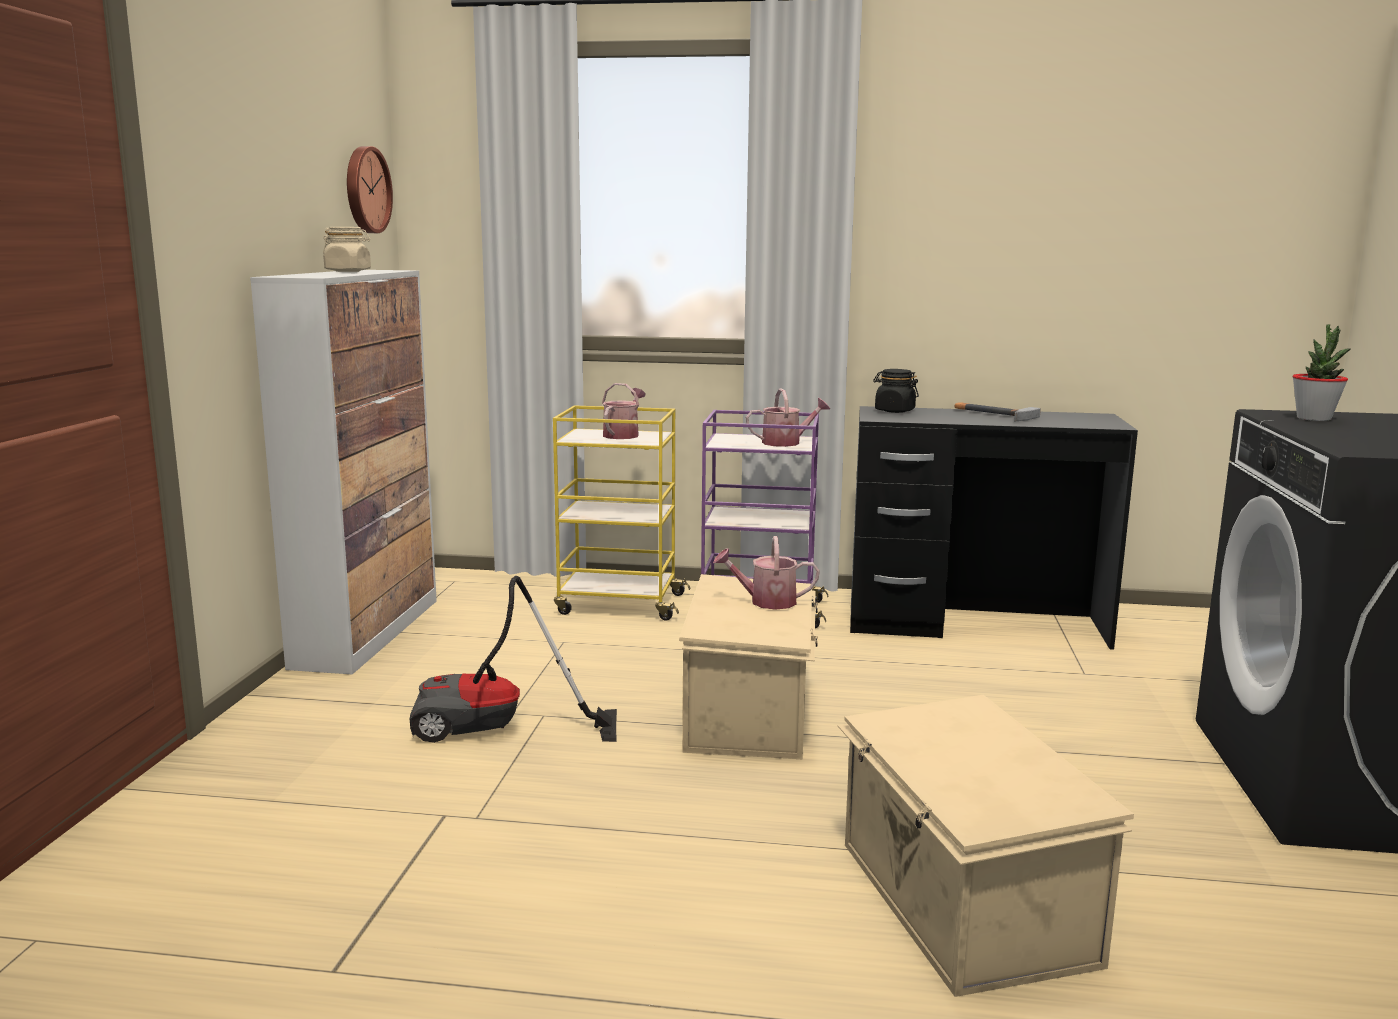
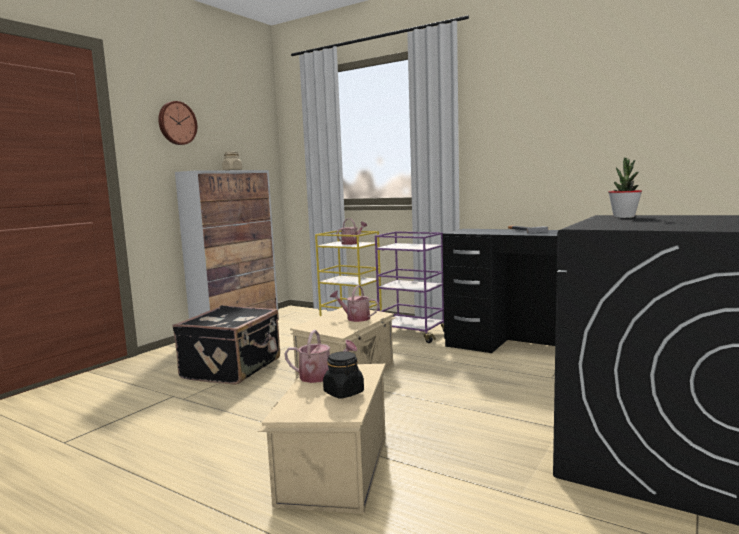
camera: 25 degrees right, 5 degrees down
wall clock [347,146,393,233] -> wall clock moved to [158,101,197,145]
vacuum cleaner [409,576,617,743] -> black suitcase [172,305,280,385]
watering can [746,388,830,447] -> watering can moved to [284,330,357,383]
black jar [873,369,919,413] -> black jar moved to [323,351,364,398]

